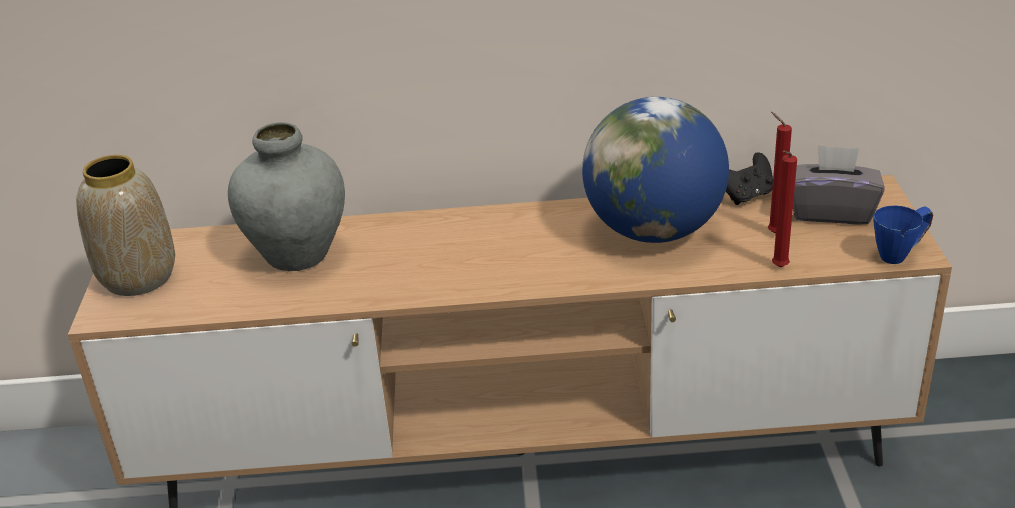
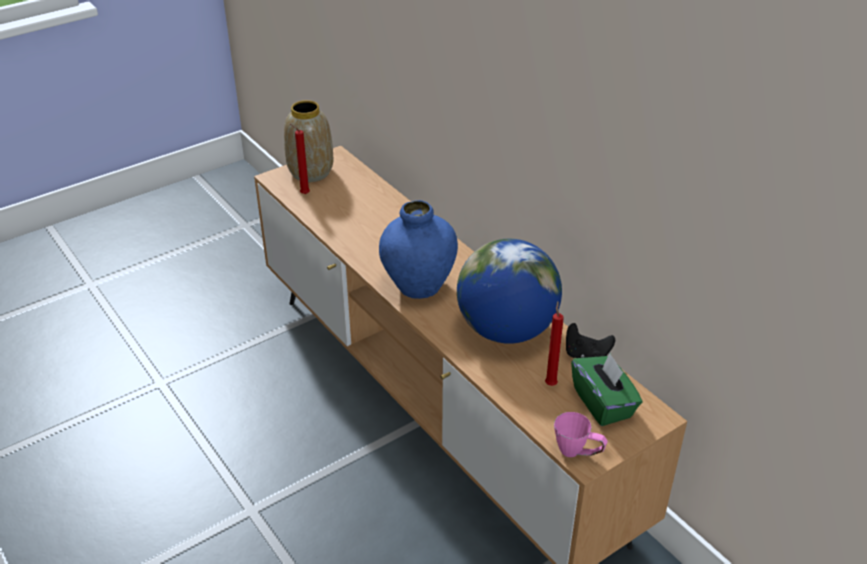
camera: 55 degrees right, 5 degrees up
grey vase [228,122,345,271] -> none
red candle [772,151,797,267] -> red candle moved to [290,124,310,194]
grey tissue box [793,145,884,224] -> green tissue box [571,353,642,426]
blue mug [874,205,933,264] -> pink mug [554,412,608,457]
none -> blue vase [379,200,458,299]

